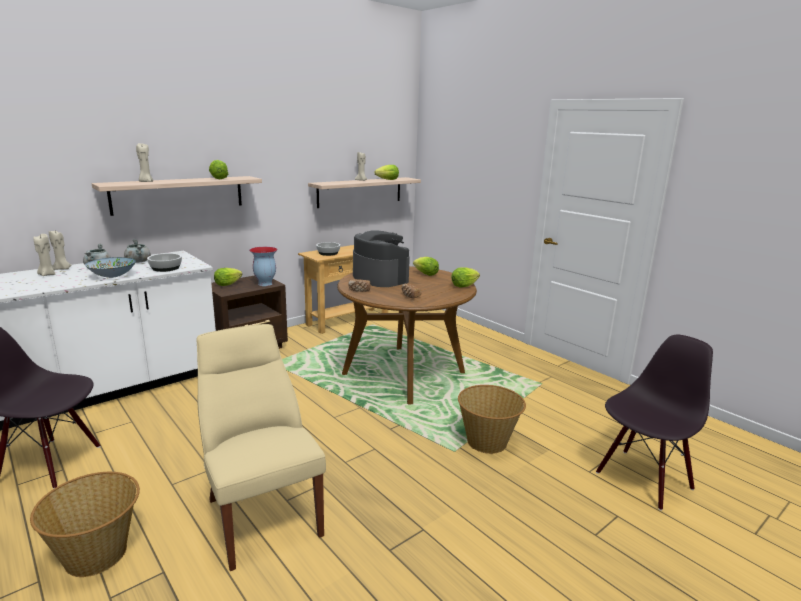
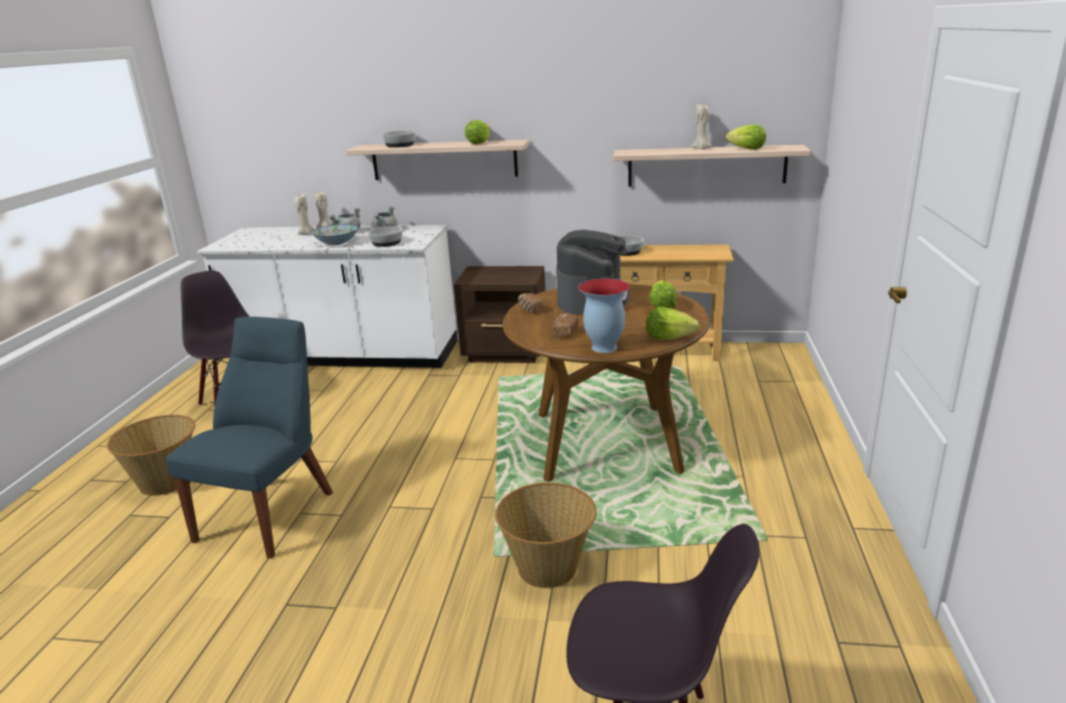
camera: 50 degrees right, 5 degrees up
beige candle [136,143,153,182] -> bowl [381,130,416,148]
beige chair [197,324,326,571] -> blue chair [166,317,333,559]
lettuce [214,268,242,286] -> none
vase [249,247,277,286] -> vase moved to [578,278,629,353]

